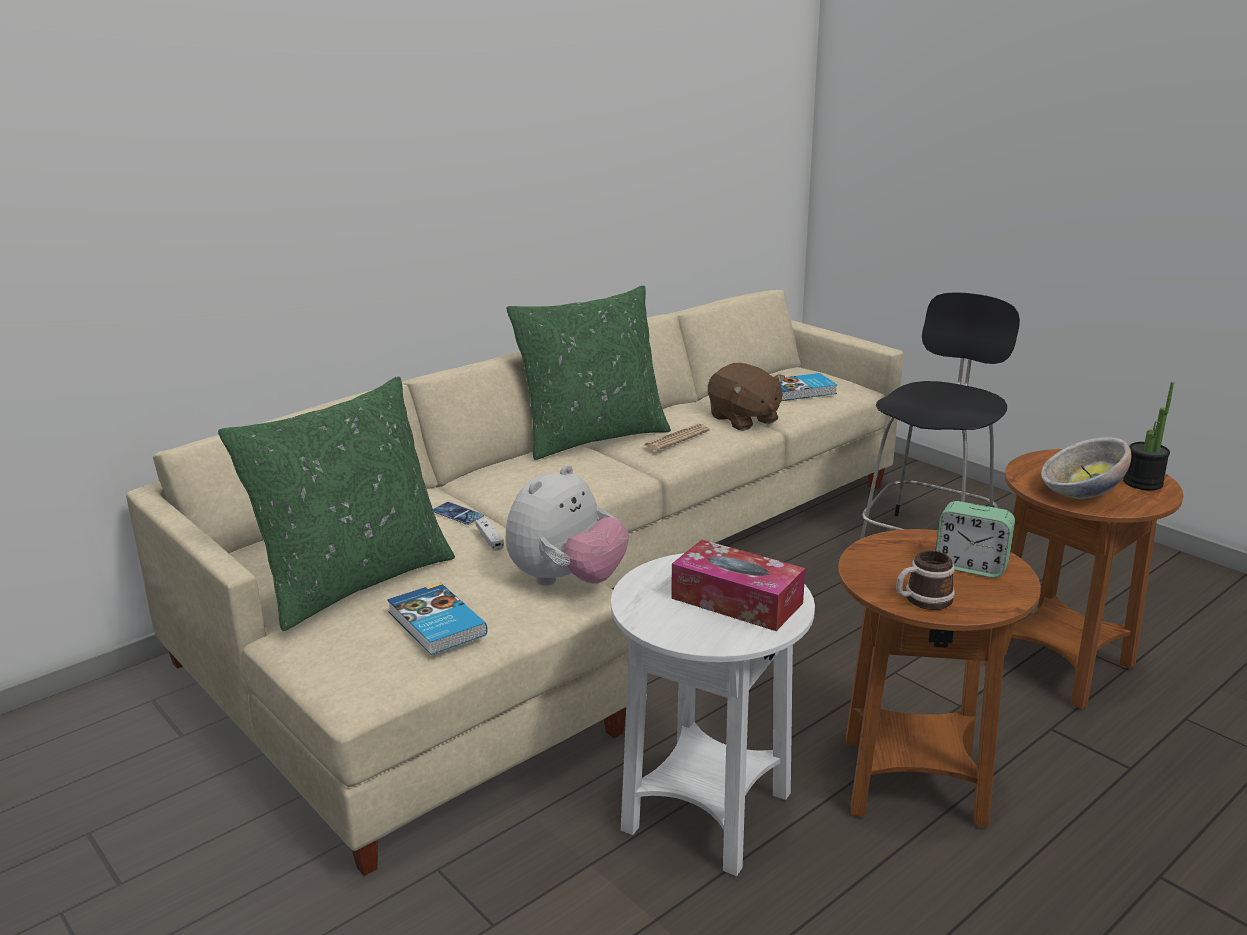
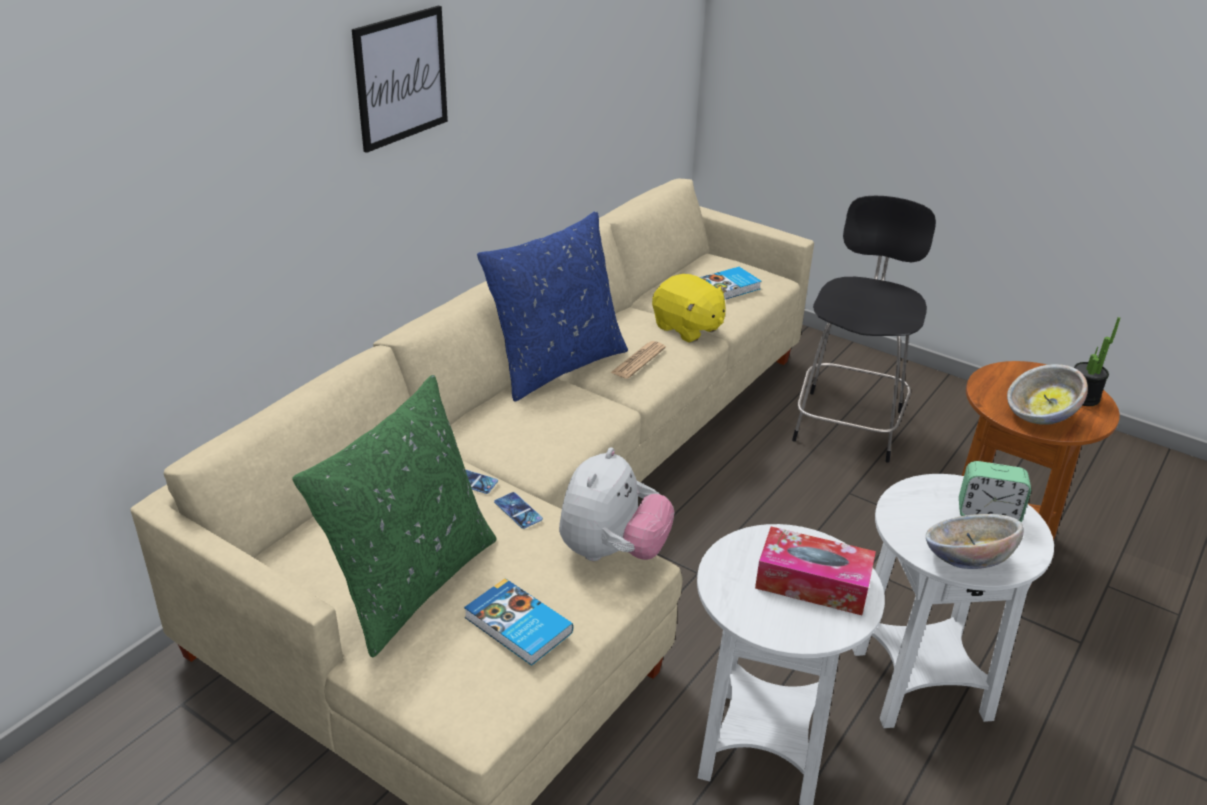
camera: 15 degrees left, 10 degrees up
white game controller [476,518,504,551] -> phone [494,492,543,529]
green pillow [506,285,671,460] -> blue pillow [477,211,628,401]
brown plush toy [708,363,785,431] -> yellow plush toy [652,274,727,343]
brown side table [838,529,1041,827] -> white side table [852,474,1054,728]
mug [896,551,955,610] -> bowl [926,514,1024,569]
none -> picture [352,6,448,153]

